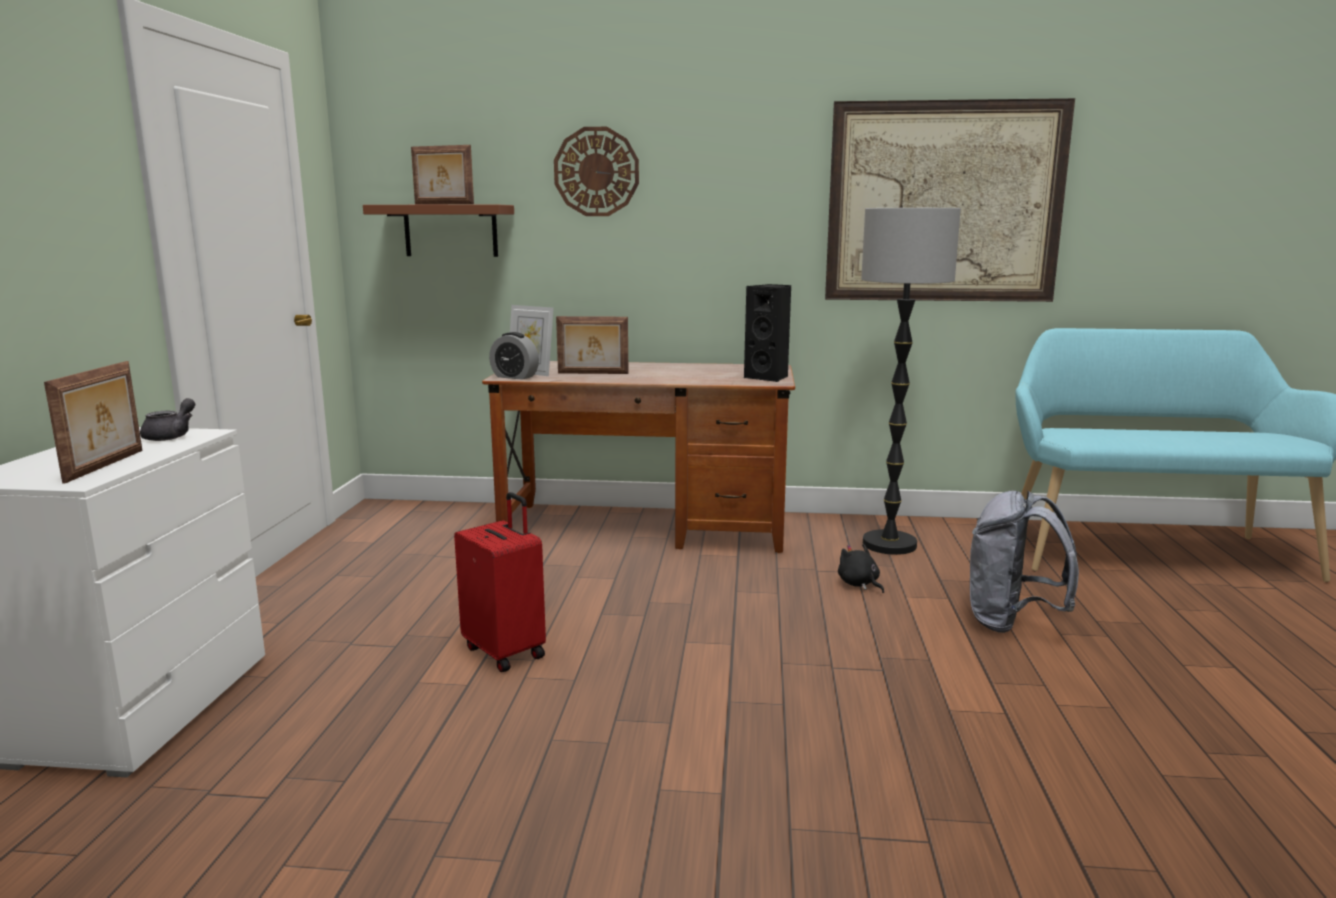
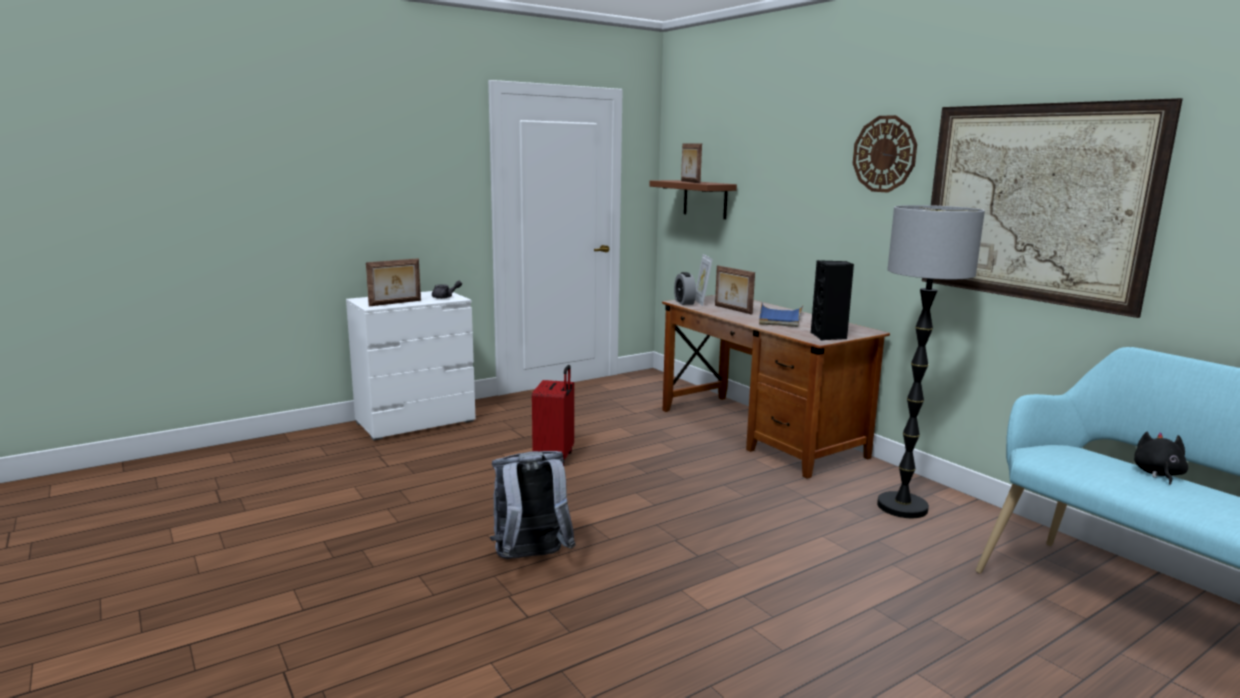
camera: 50 degrees right, 0 degrees up
wall clock [554,127,639,216] -> wall clock moved to [853,115,917,193]
black plush toy [838,544,884,593] -> black plush toy moved to [1134,432,1188,485]
grey backpack [970,491,1079,633] -> grey backpack moved to [490,451,576,559]
none -> blue tray [759,303,803,327]

